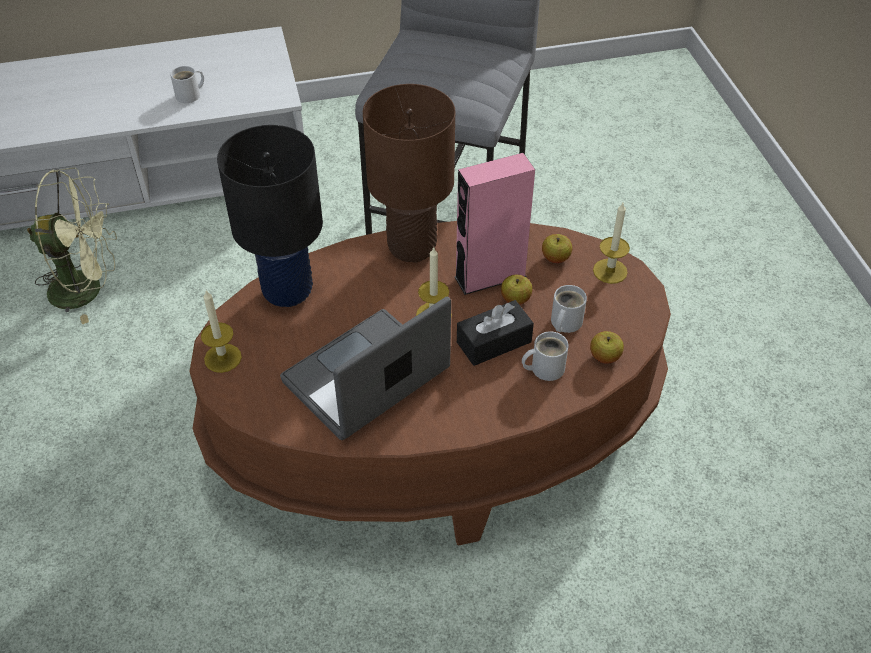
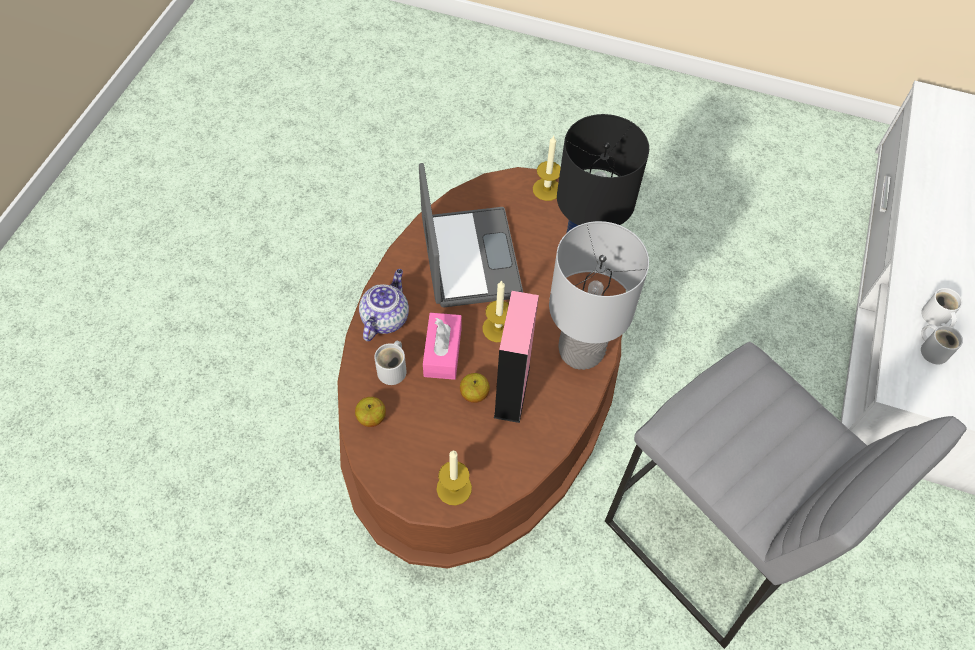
camera: 120 degrees right, 10 degrees up
green fan [27,168,117,324] -> none
brown table lamp [363,84,455,263] -> grey table lamp [549,221,649,370]
black tissue box [457,300,534,366] -> pink tissue box [423,313,462,380]
apple [542,234,572,263] -> none
white mug [551,285,587,333] -> white mug moved to [921,324,963,365]
none -> teapot [359,269,409,341]

